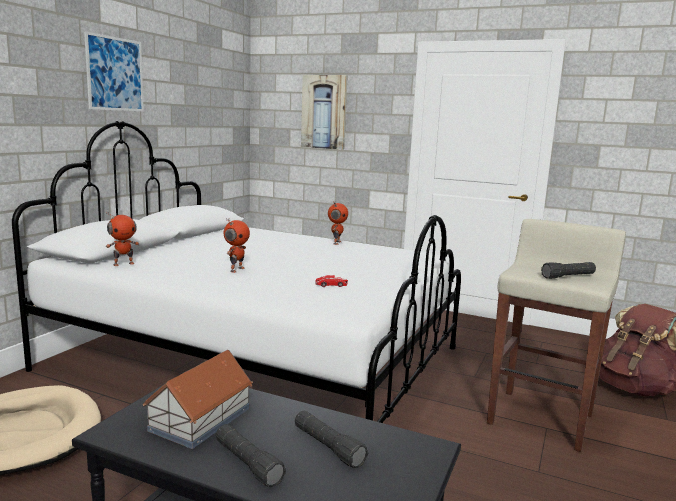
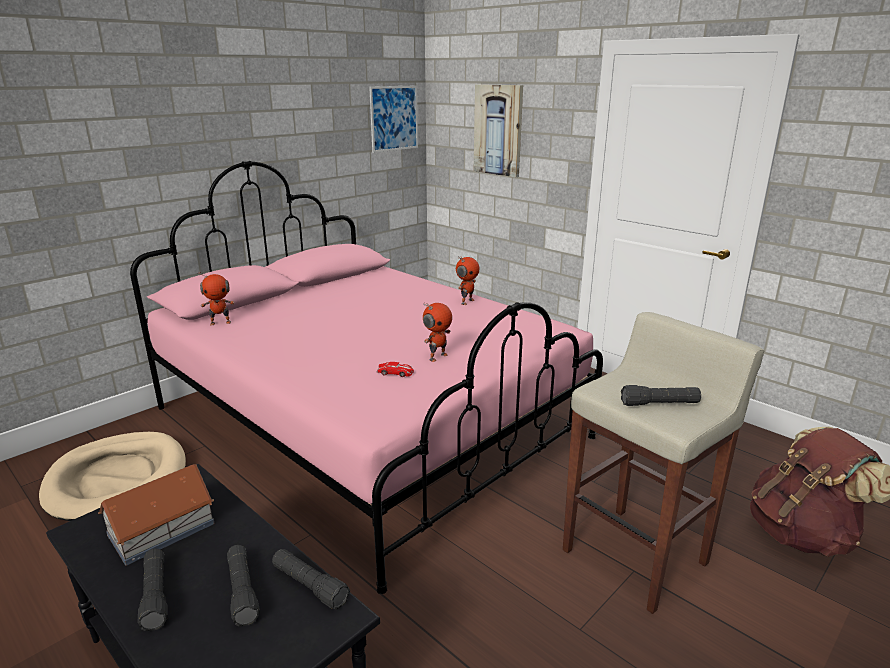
camera: 20 degrees right, 10 degrees up
white bed [12,121,461,423] -> pink bed [130,161,603,594]
picture [84,31,144,112] -> picture moved to [369,85,418,153]
toy robot [224,218,250,273] -> toy robot moved to [423,302,452,362]
none -> black flashlight [272,549,350,610]

